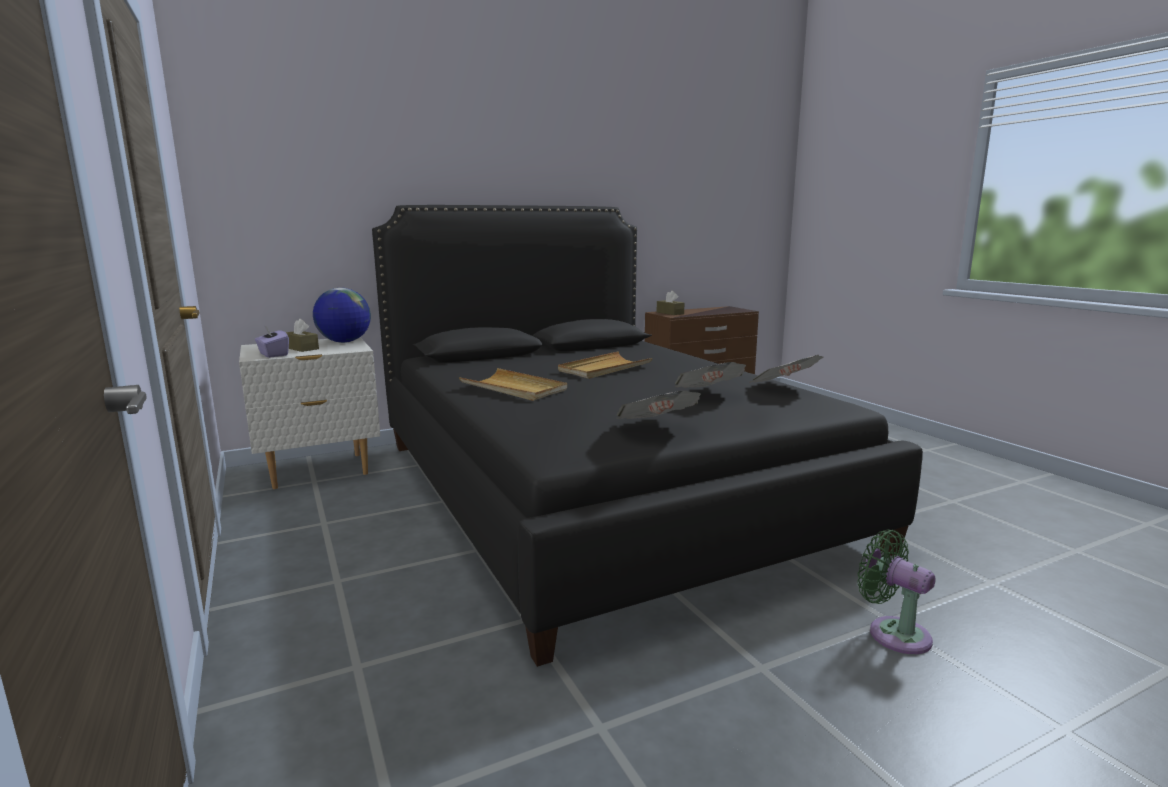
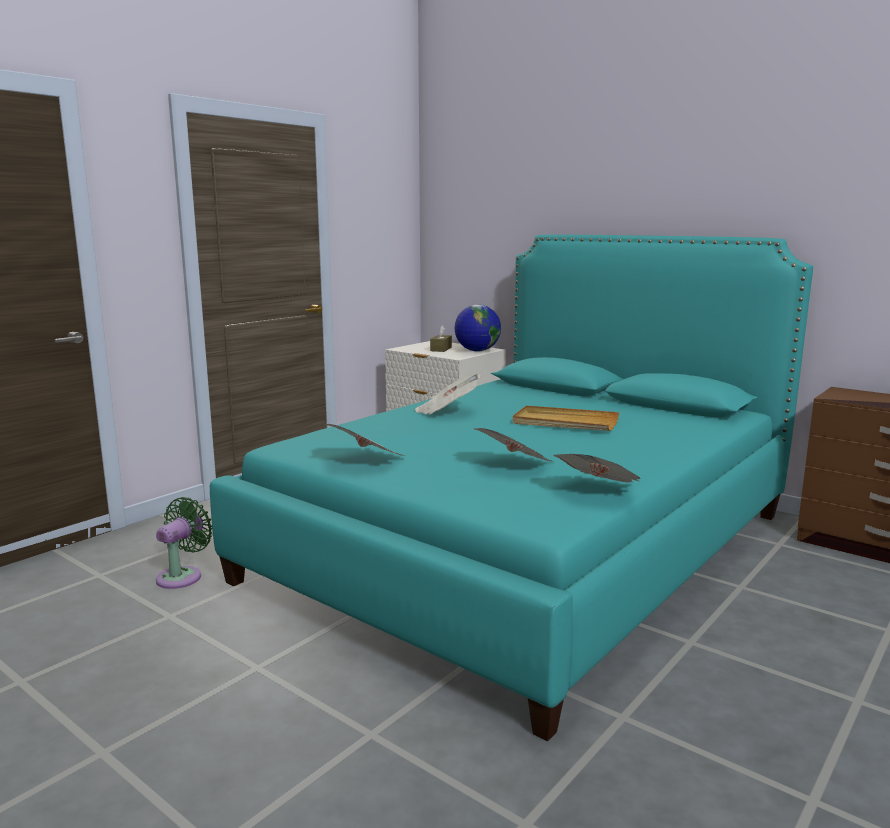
camera: 65 degrees right, 0 degrees up
purple tissue box [255,325,289,358] -> none
black bed [372,205,923,667] -> turquoise bed [210,235,813,741]
beige tray [459,368,567,401] -> newspaper [415,374,481,415]
brown tissue box [657,291,684,315] -> none
green fan [857,529,936,654] -> green fan moved to [156,497,212,589]

